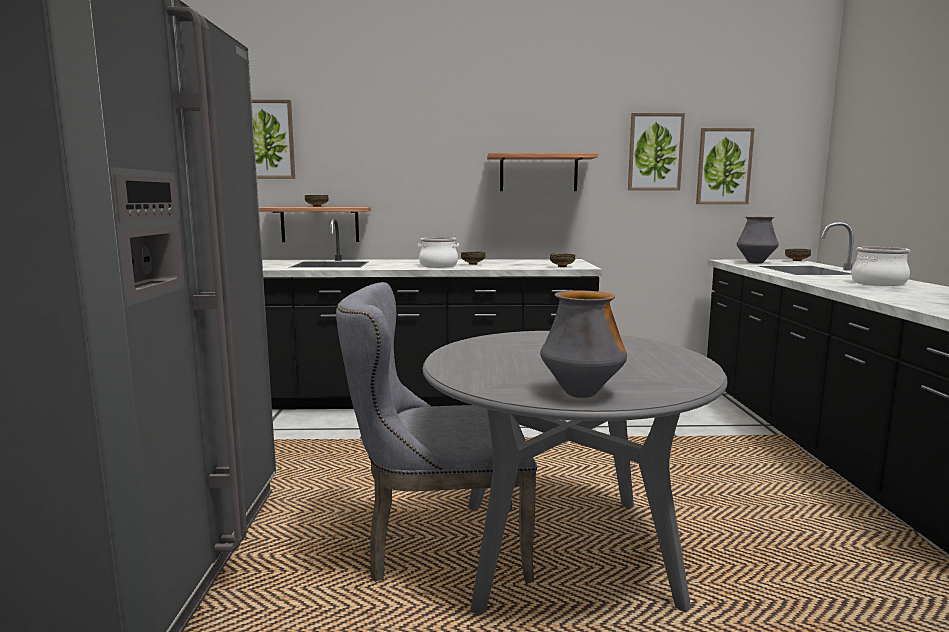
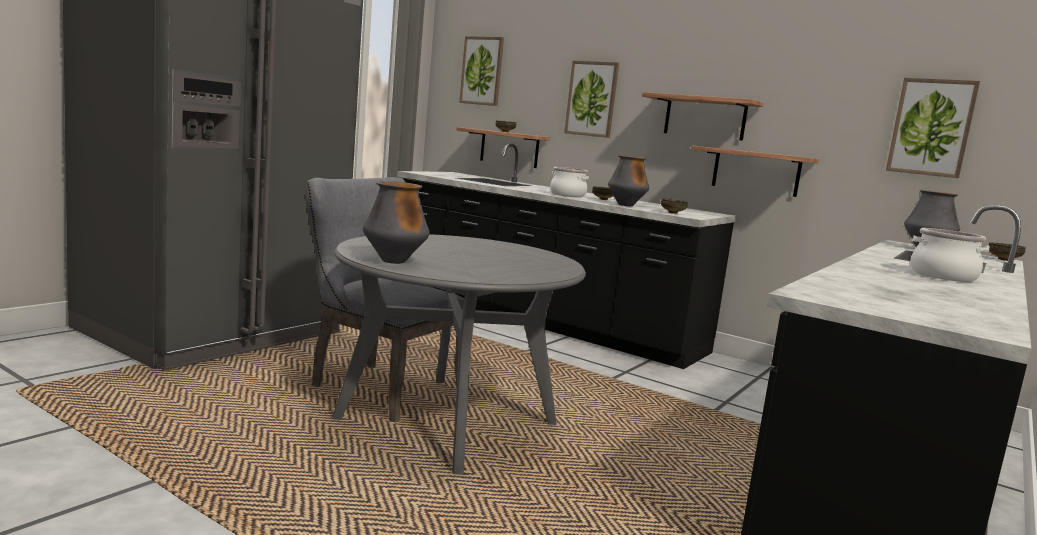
camera: 35 degrees right, 0 degrees up
picture [628,113,685,190] -> picture moved to [564,61,619,138]
none -> vase [608,155,649,207]
none -> shelf [691,146,819,197]

